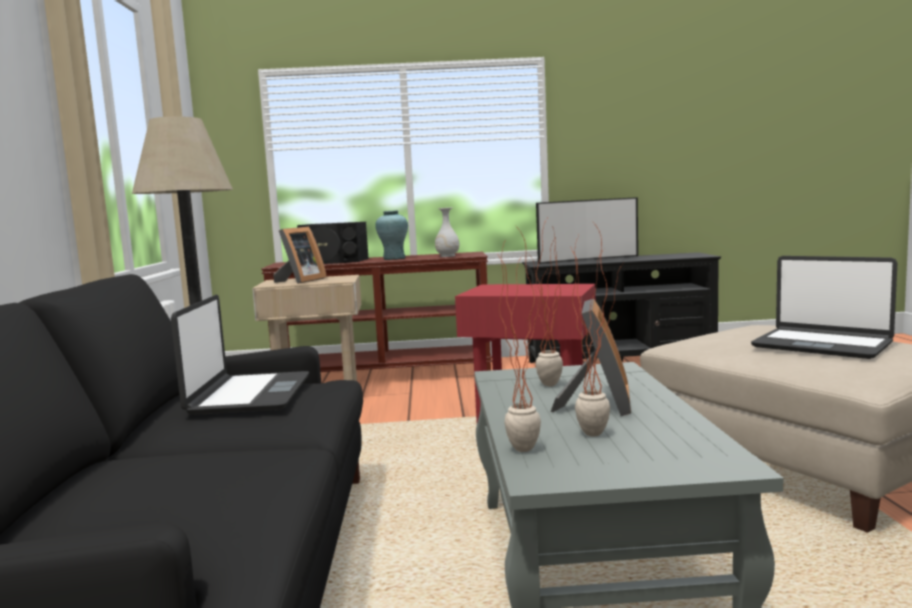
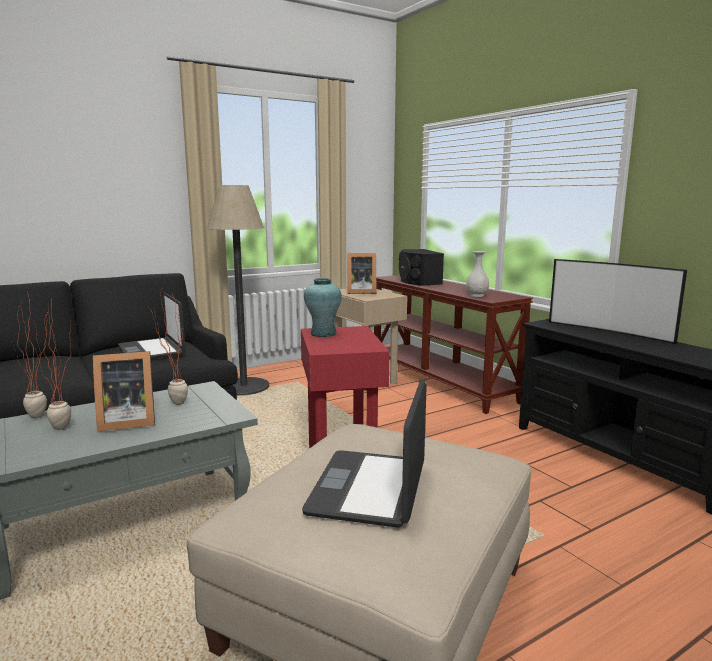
camera: 60 degrees right, 5 degrees up
laptop [171,294,309,415] -> laptop turned 90 degrees clockwise [118,293,186,359]
turquoise vase [375,210,408,260] -> turquoise vase moved to [304,278,342,337]

